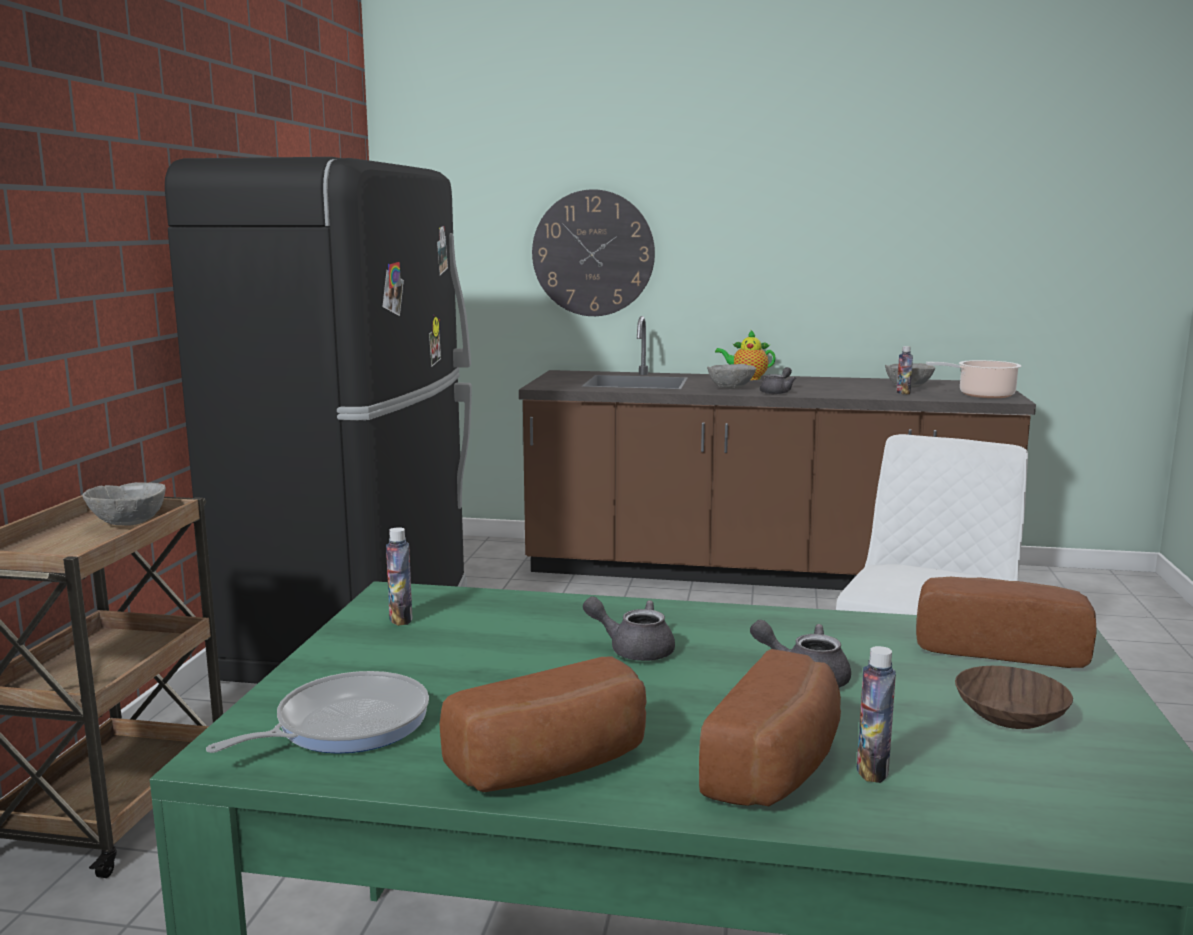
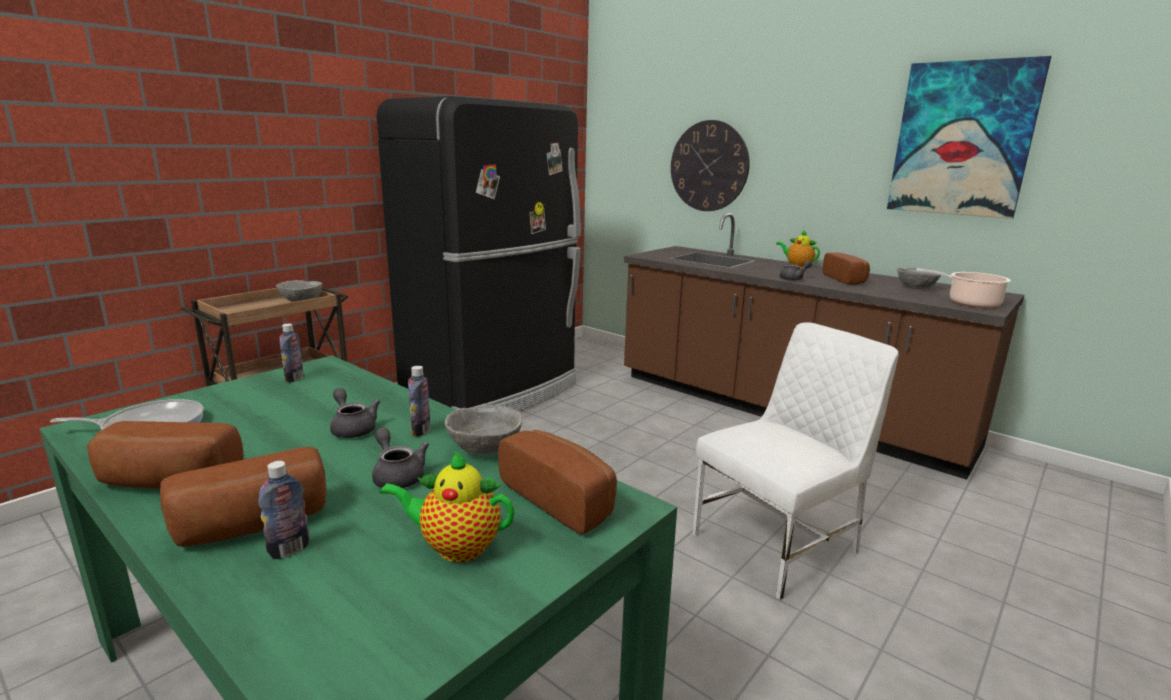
camera: 30 degrees right, 5 degrees up
grey bowl [707,364,756,389] -> grey bowl moved to [445,404,522,455]
bottle [896,346,913,395] -> bottle moved to [408,366,431,437]
brown bowl [955,666,1073,729] -> teapot [380,450,514,562]
none -> bread [822,252,870,285]
none -> picture [887,56,1051,219]

